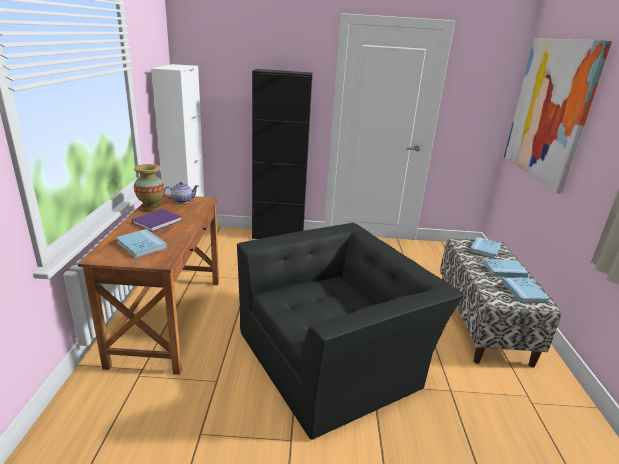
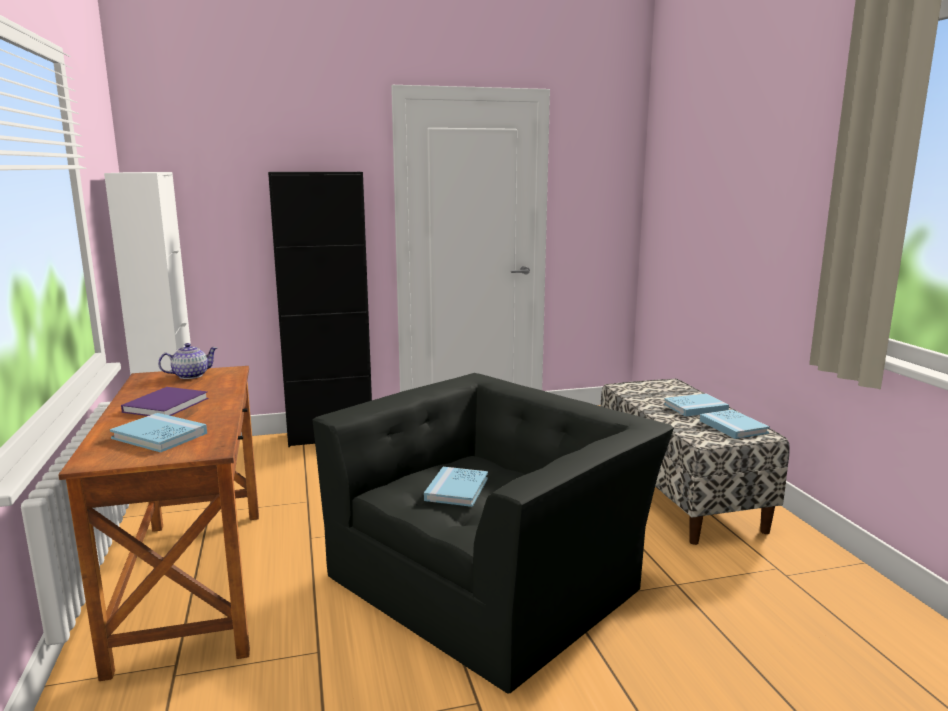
camera: 15 degrees left, 10 degrees down
vase [134,164,164,212] -> none
blue book [469,237,501,259] -> blue book moved to [424,467,488,507]
picture [504,38,612,194] -> none

